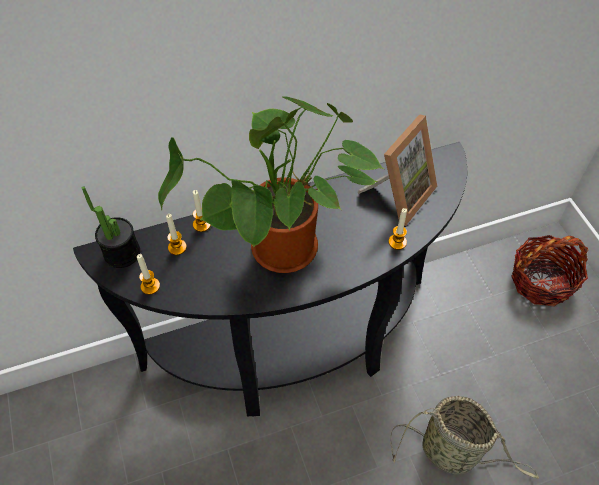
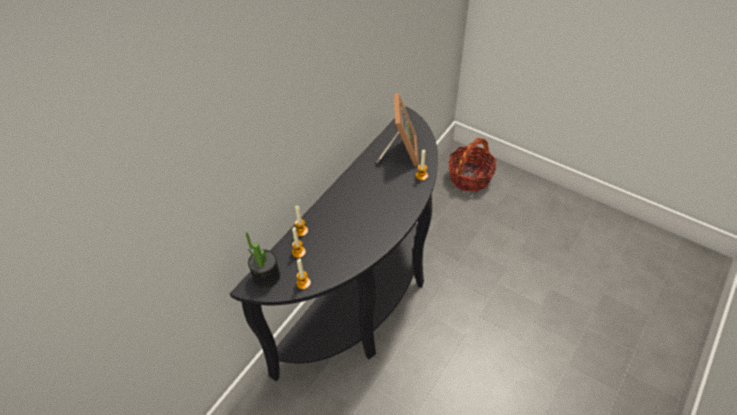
camera: 35 degrees left, 5 degrees down
potted plant [158,96,384,273] -> none
basket [390,396,539,479] -> none

